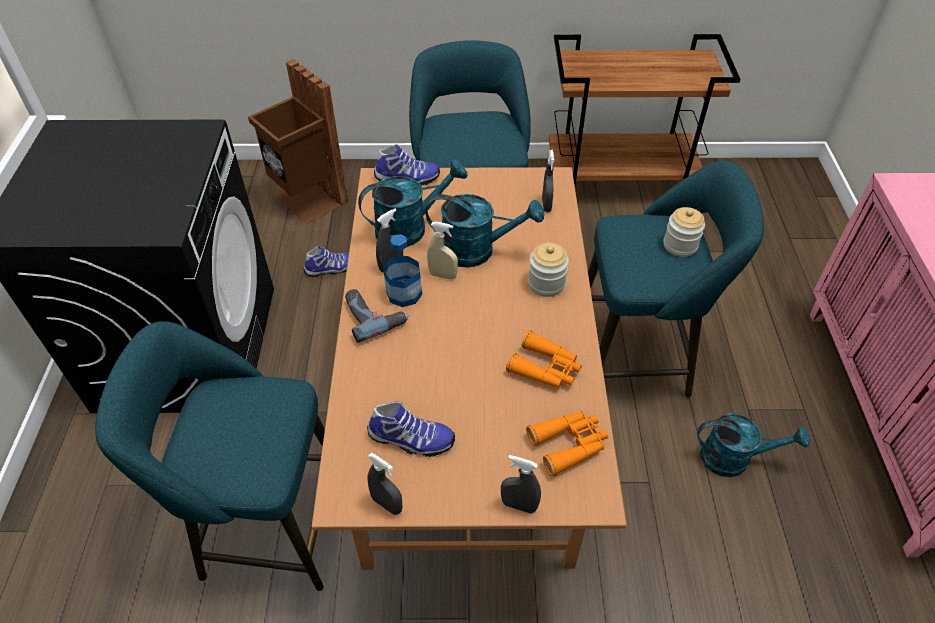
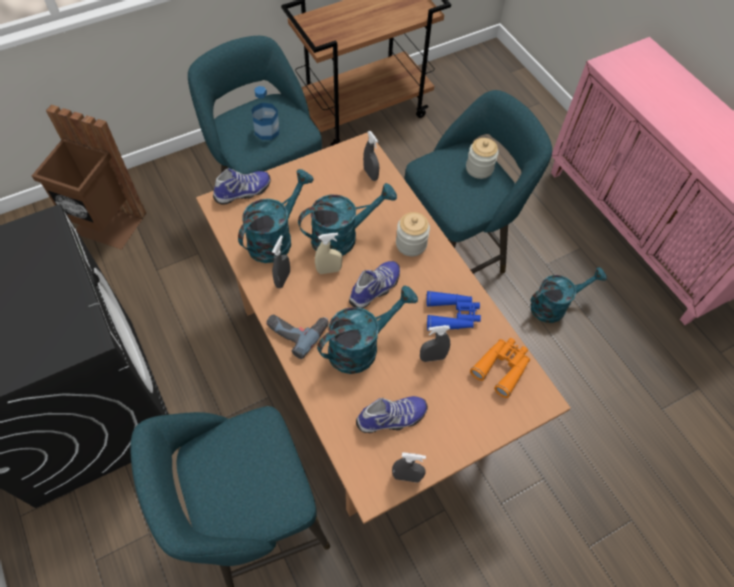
camera: 30 degrees left, 10 degrees up
shoe [303,246,349,277] -> shoe moved to [349,261,400,308]
bottle [383,234,422,307] -> bottle moved to [251,86,279,140]
grey spray bottle [501,455,541,514] -> grey spray bottle moved to [420,325,450,362]
orange binoculars [506,330,582,388] -> blue binoculars [427,291,481,331]
none -> turquoise watering can [317,286,418,374]

